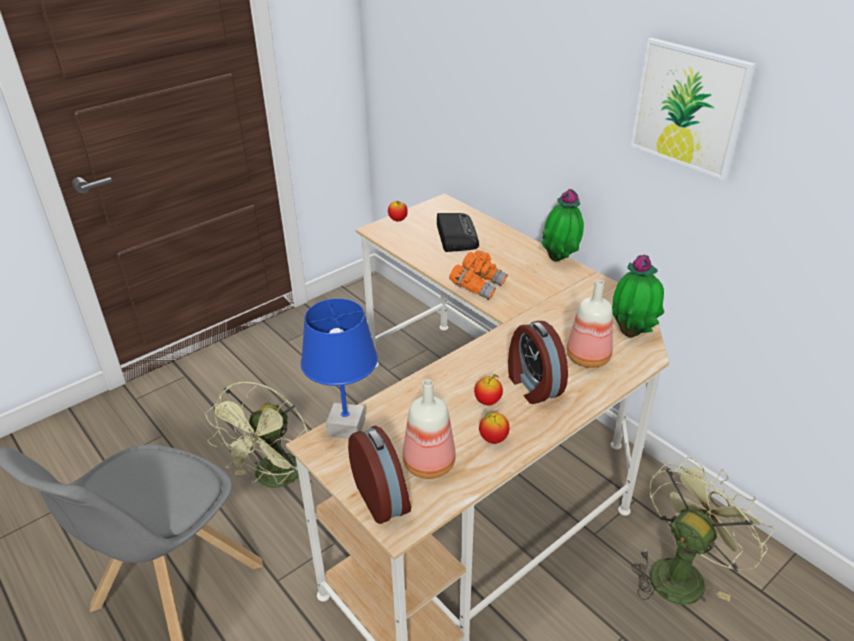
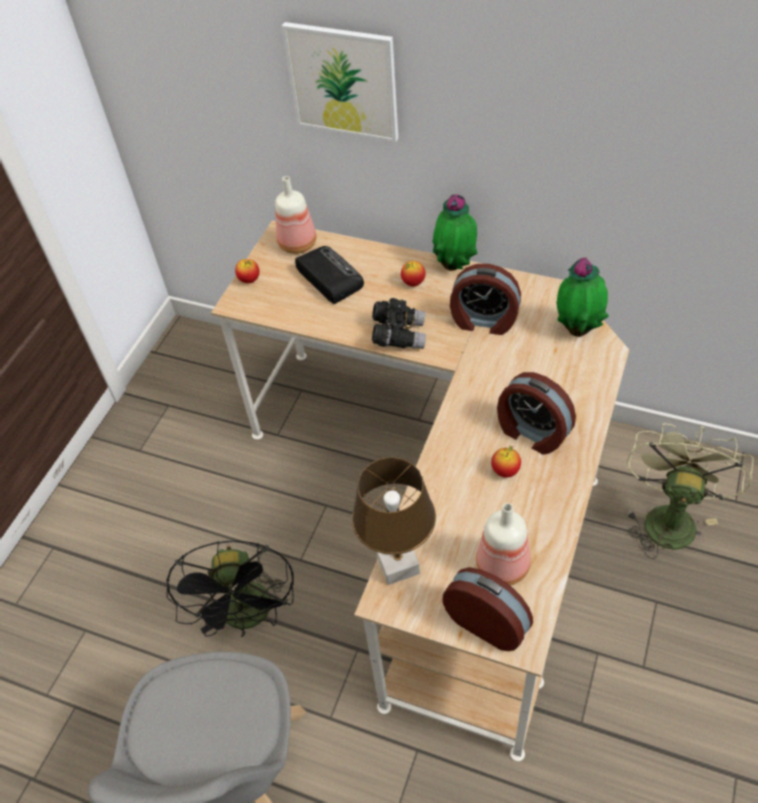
camera: 25 degrees left, 15 degrees up
green fan [205,382,311,488] -> black fan [166,540,294,638]
blue table lamp [301,298,378,439] -> brown table lamp [352,457,436,585]
orange binoculars [449,250,507,300] -> black binoculars [372,298,426,349]
apple [479,413,509,444] -> apple moved to [401,261,425,286]
bottle [567,280,613,368] -> bottle moved to [275,176,317,254]
picture [630,38,756,180] -> picture moved to [282,22,398,142]
none -> alarm clock [450,264,521,335]

